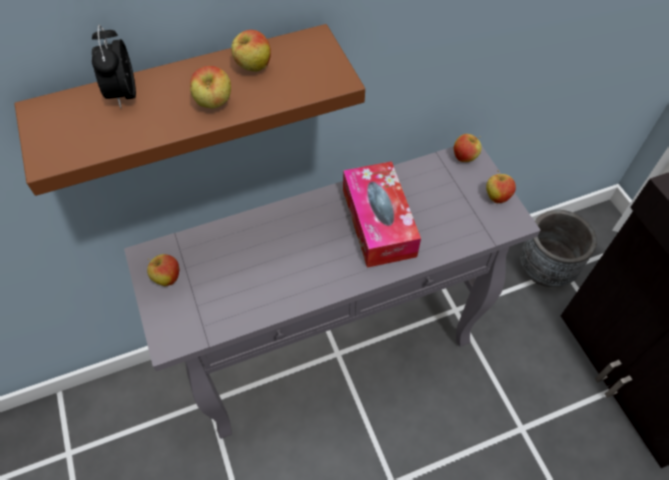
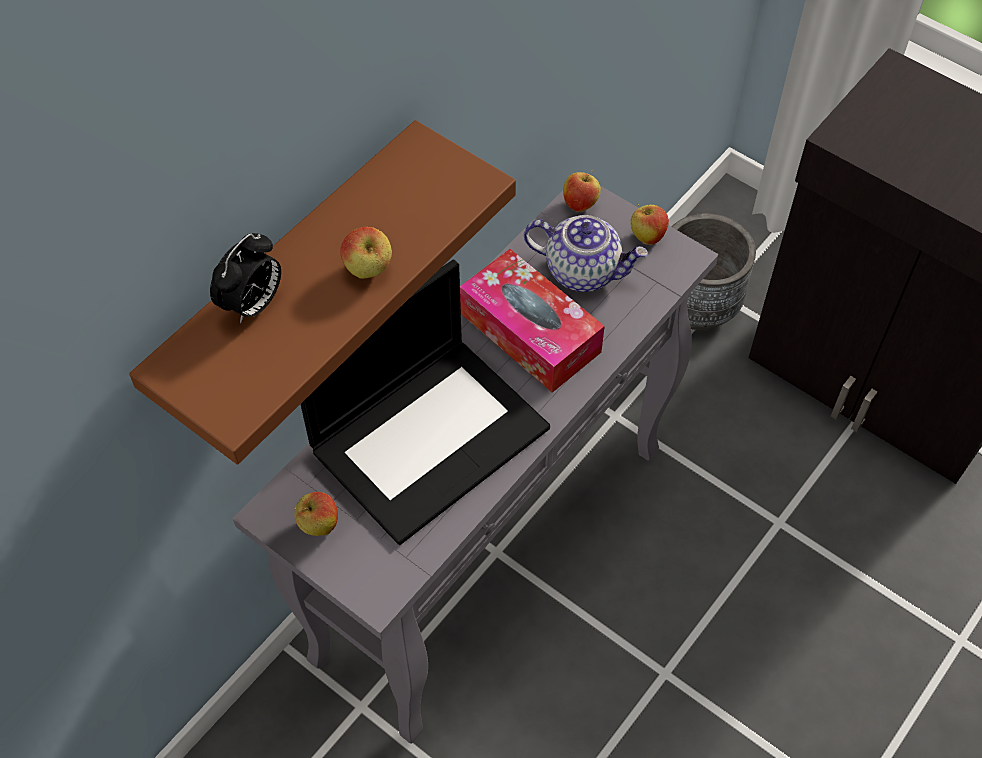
camera: 30 degrees left, 0 degrees up
alarm clock [92,25,136,108] -> alarm clock turned 105 degrees counterclockwise [210,233,281,323]
apple [231,30,271,72] -> none
none -> laptop [301,259,550,545]
none -> teapot [524,215,648,292]

